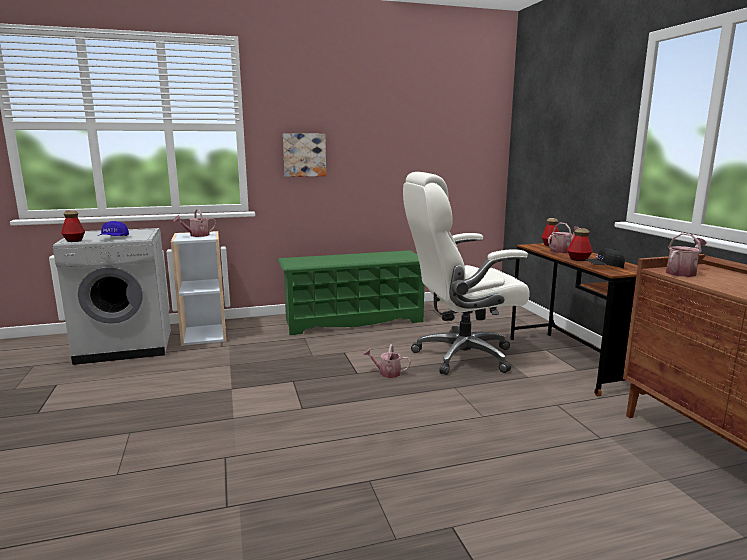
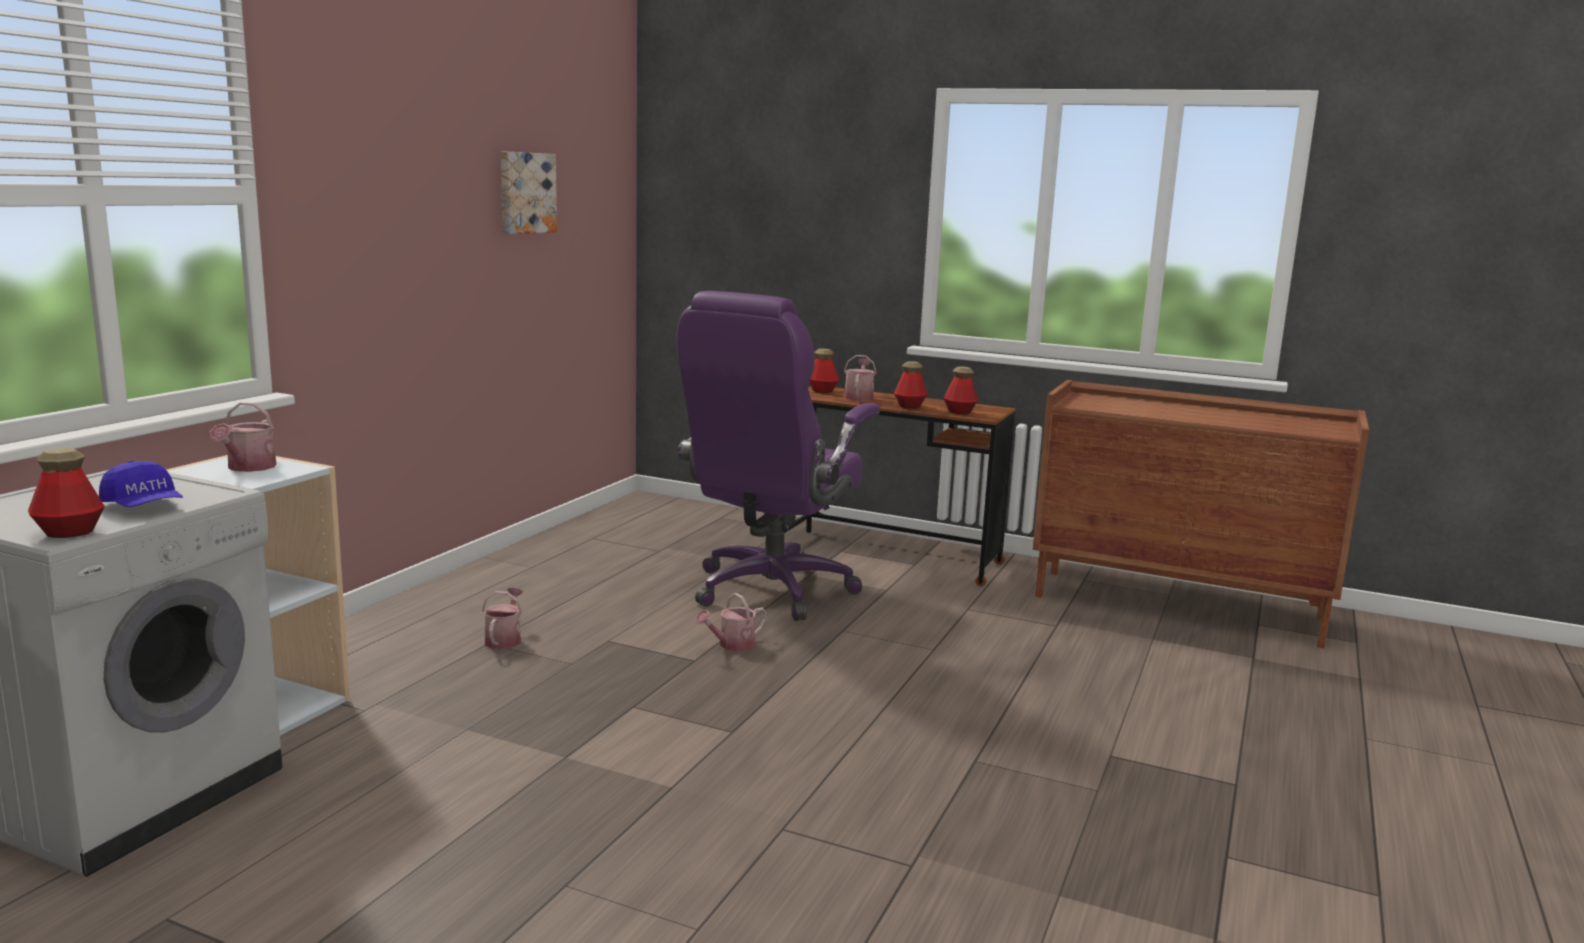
camera: 50 degrees left, 0 degrees up
green shoe rack [278,250,424,335] -> none
picture [283,133,326,177] -> picture moved to [501,151,557,234]
white office chair [403,172,530,375] -> purple office chair [677,291,880,621]
black cap [585,248,625,269] -> bottle [943,366,978,414]
watering can [666,233,707,277] -> watering can moved to [482,587,523,649]

